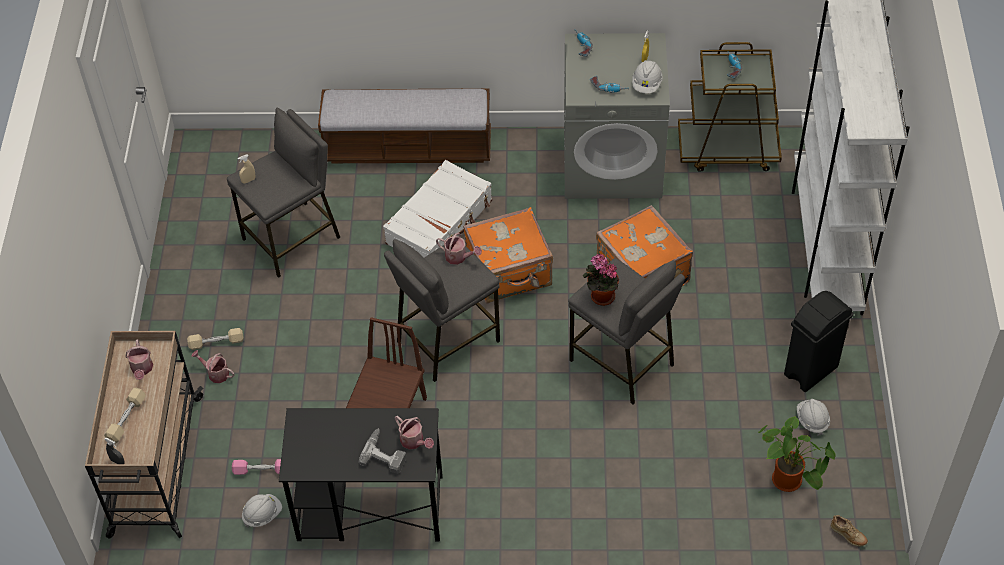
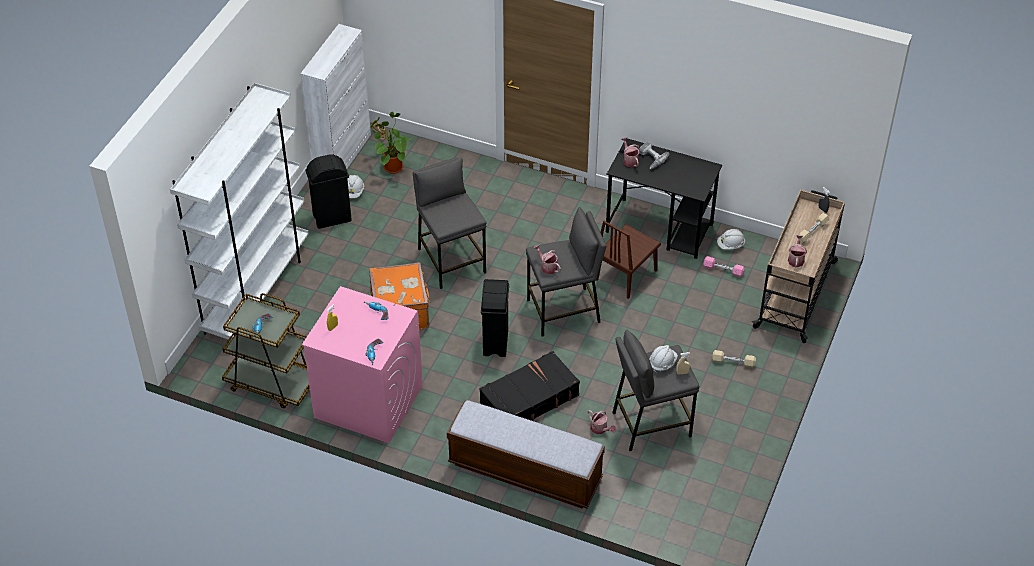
camera: 160 degrees left, 5 degrees down
watering can [191,350,235,383] -> watering can moved to [587,410,616,434]
white suitcase [383,160,492,258] -> black suitcase [479,351,580,421]
orange suitcase [463,207,553,303] -> black trash can [481,279,509,357]
grey washing machine [564,33,670,199] -> pink washing machine [302,286,423,443]
potted plant [583,254,619,306] -> none
white hard hat [632,60,663,93] -> white hard hat moved to [649,345,678,373]
none -> white cabinet [301,24,371,169]

